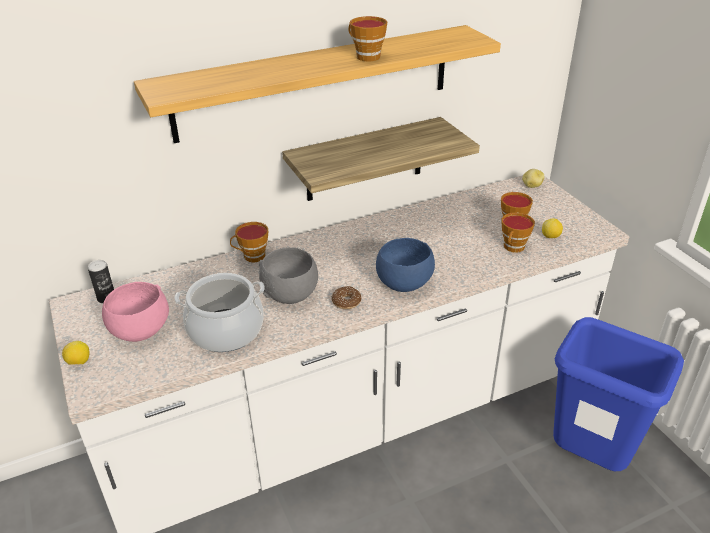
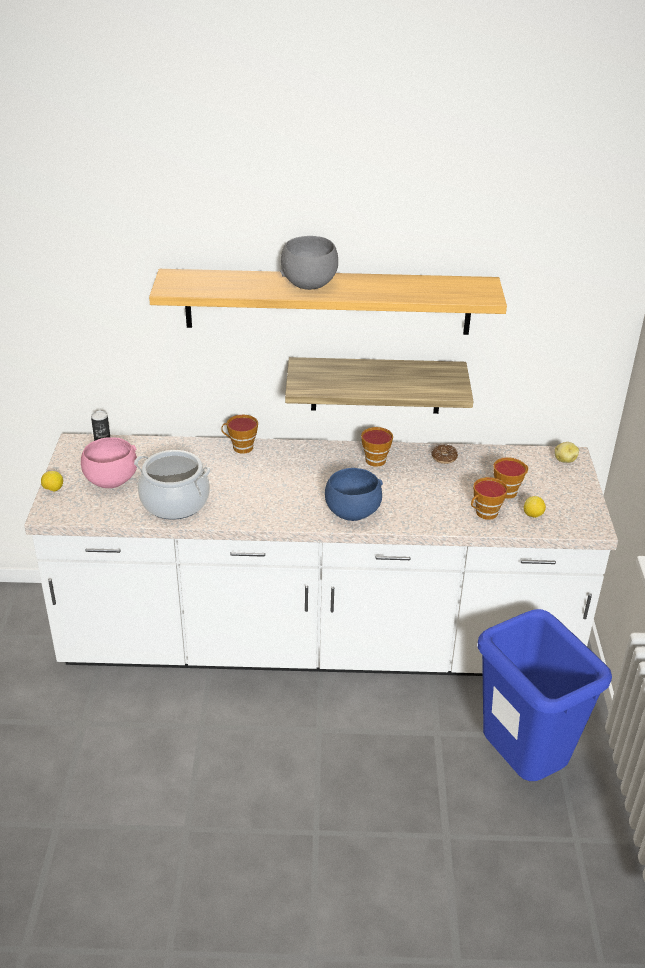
camera: 25 degrees right, 0 degrees up
grey bowl [259,247,318,304] -> grey bowl moved to [280,236,338,290]
donut [331,286,362,309] -> donut moved to [431,445,458,464]
cup [348,16,387,61] -> cup moved to [361,427,393,467]

